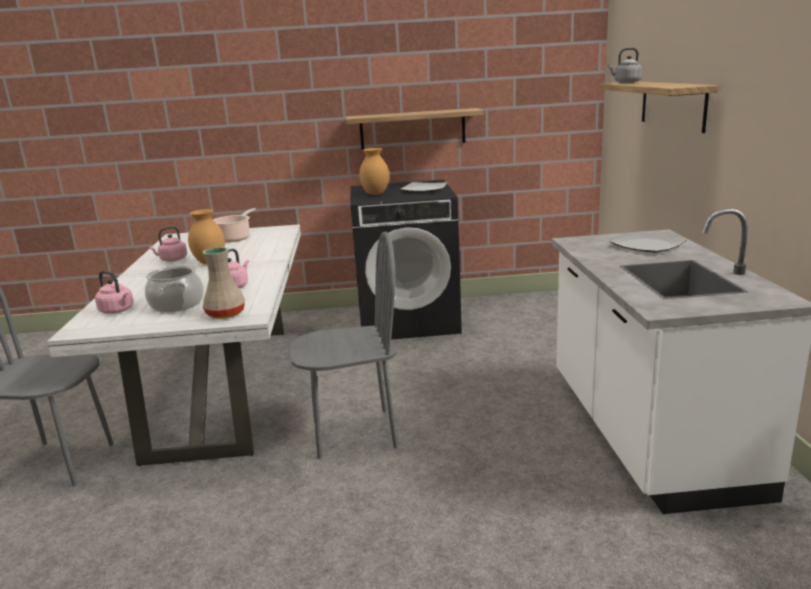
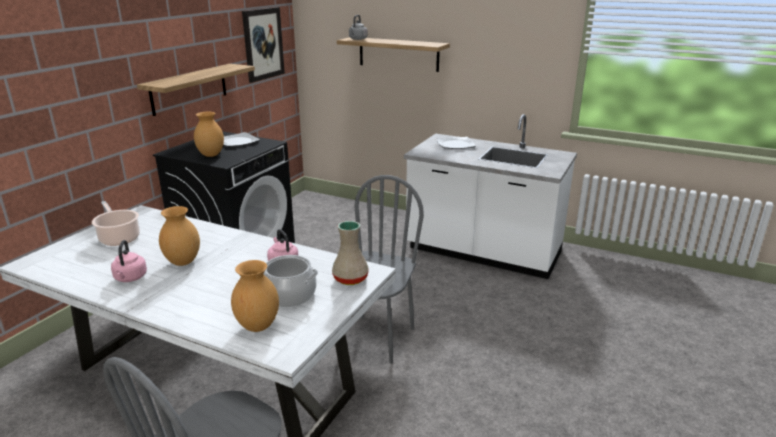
camera: 60 degrees left, 5 degrees up
pink kettle [95,271,134,314] -> brown vase [231,260,279,332]
none -> picture [242,7,285,83]

